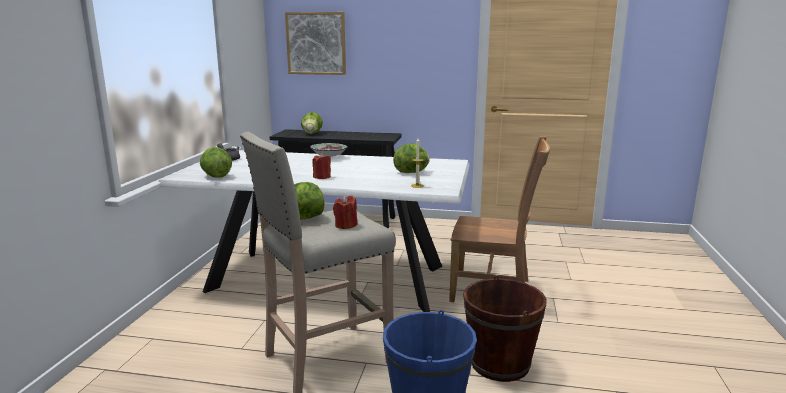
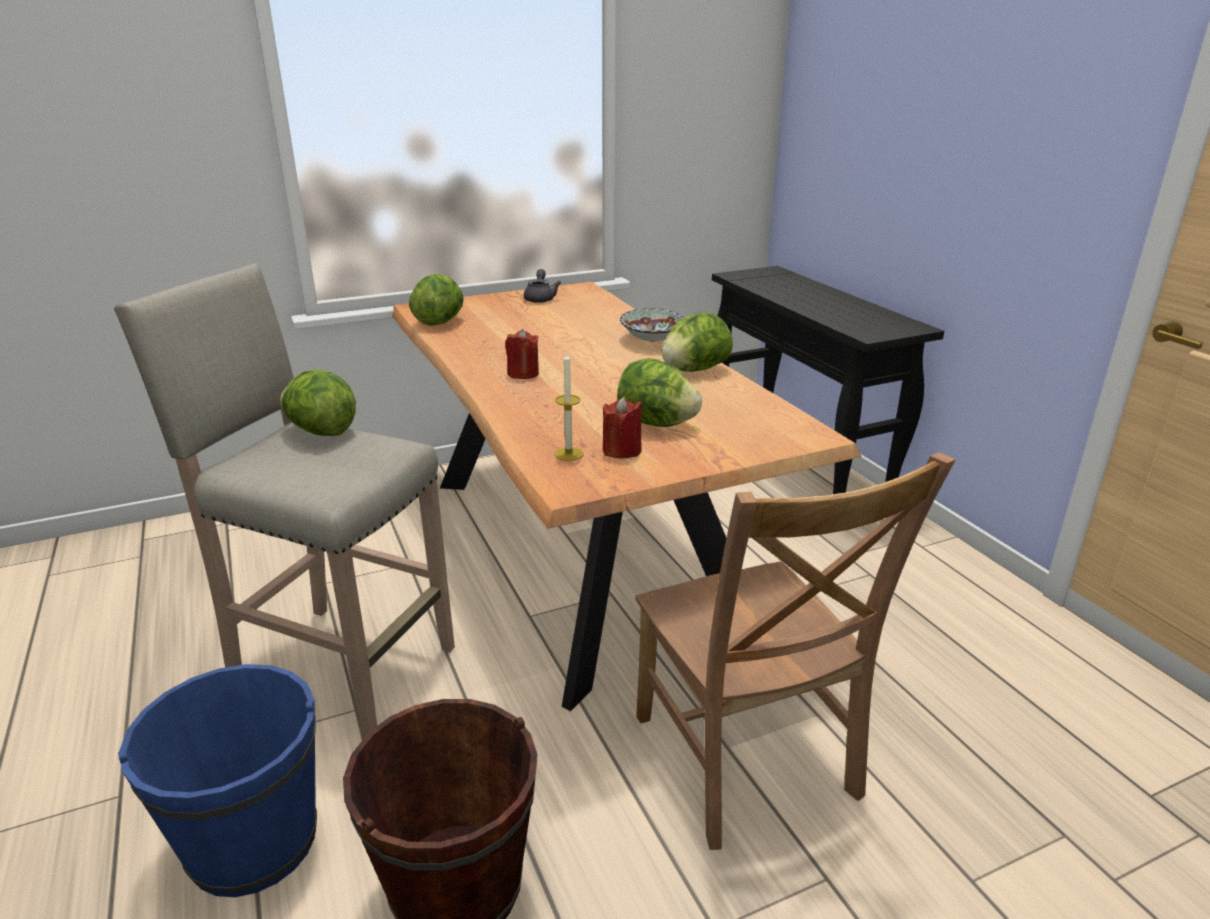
camera: 55 degrees right, 10 degrees up
white dining table [158,150,470,312] -> brown dining table [392,282,862,711]
picture [285,12,346,75] -> none
lettuce [301,112,323,134] -> lettuce moved to [662,313,733,372]
red candle [333,195,357,229] -> red candle moved to [603,397,643,459]

